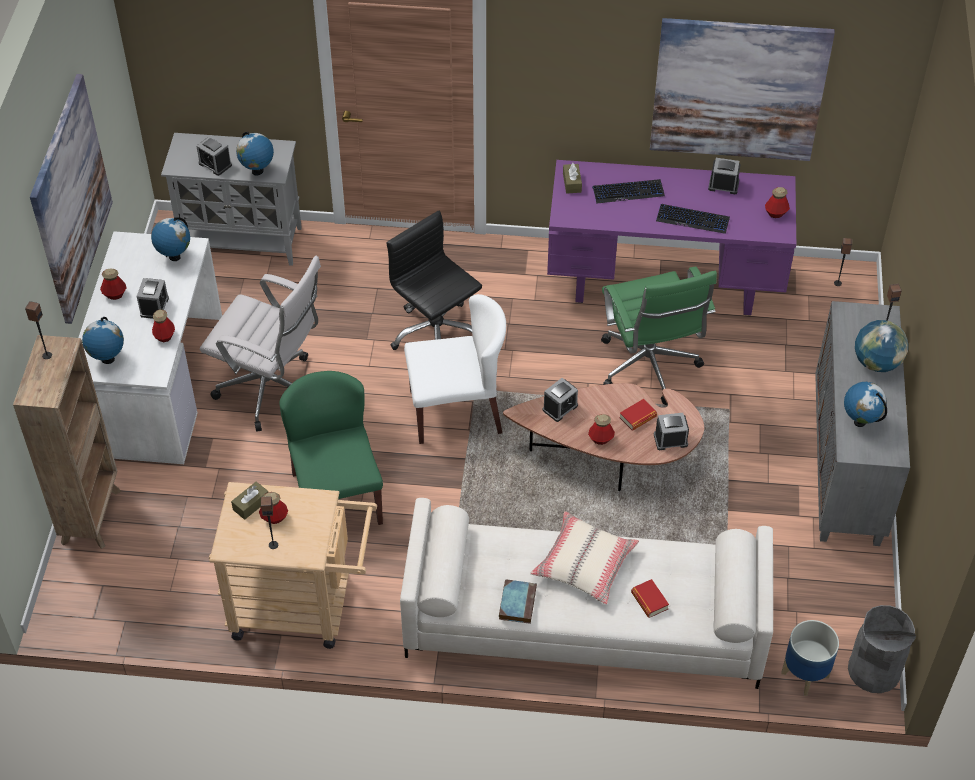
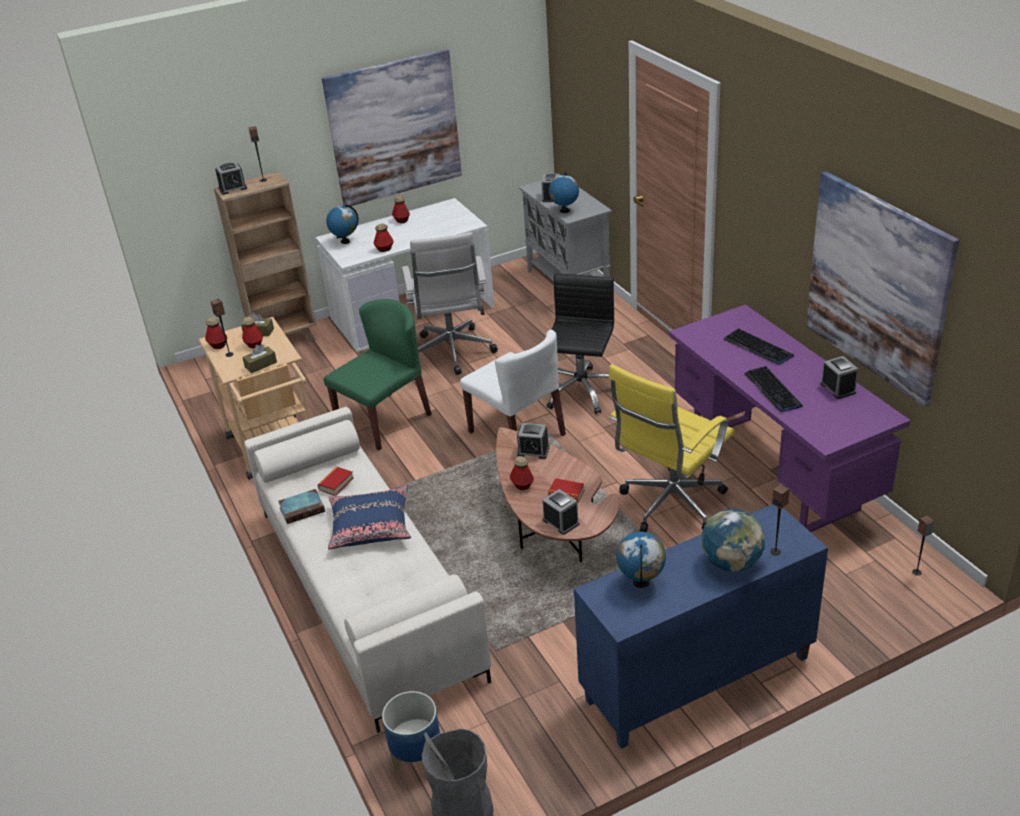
camera: 60 degrees right, 15 degrees down
alarm clock [137,278,169,319] -> alarm clock moved to [215,162,247,195]
globe [151,217,190,261] -> none
beige pillow [530,511,639,604] -> blue pillow [328,486,411,549]
brown tissue box [563,163,582,194] -> brown tissue box moved to [242,344,277,373]
green office chair [601,266,717,405] -> yellow office chair [609,364,734,532]
book [631,579,669,618] -> book moved to [318,467,354,496]
bottle [765,187,790,218] -> bottle moved to [205,317,227,349]
grey cabinet [815,301,910,546] -> blue cabinet [574,504,828,749]

